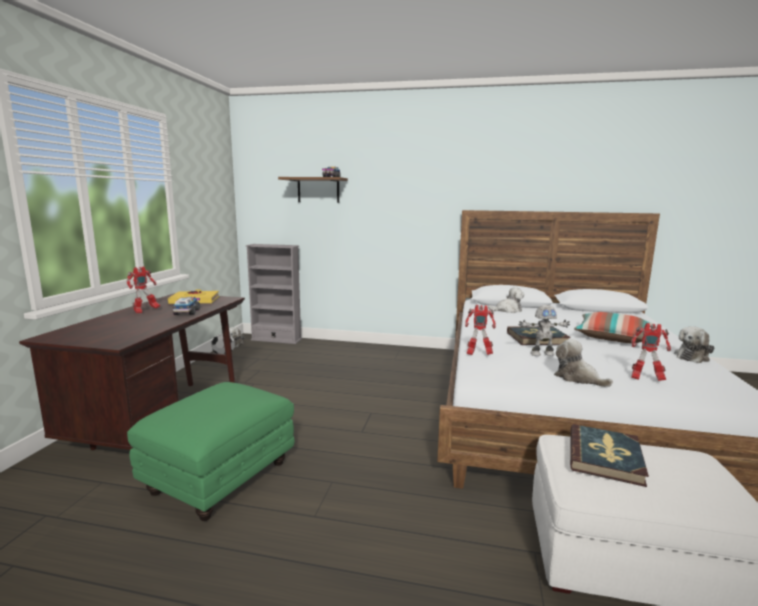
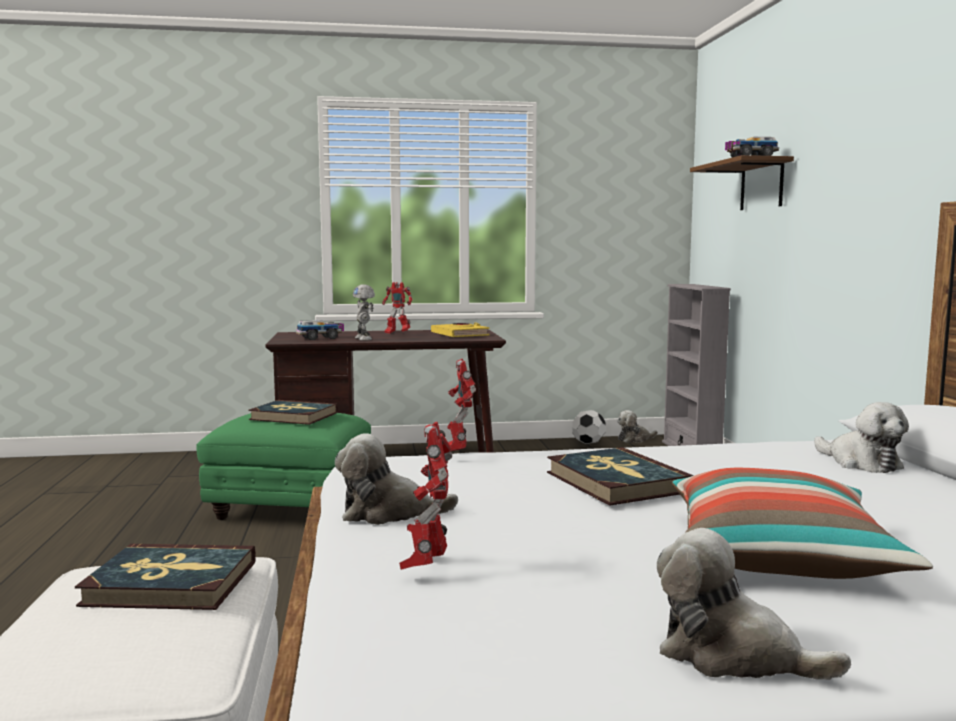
camera: 70 degrees right, 5 degrees down
toy truck [173,297,200,315] -> toy truck moved to [296,320,344,340]
toy robot [519,305,570,356] -> toy robot moved to [353,284,375,341]
plush toy [554,339,613,387] -> plush toy turned 120 degrees counterclockwise [335,433,458,525]
none -> book [248,400,338,425]

